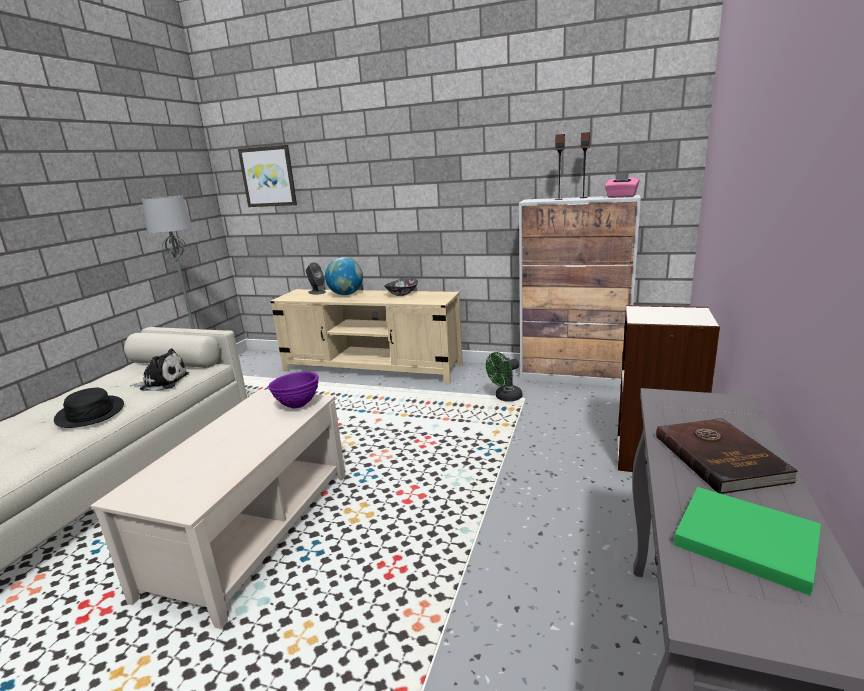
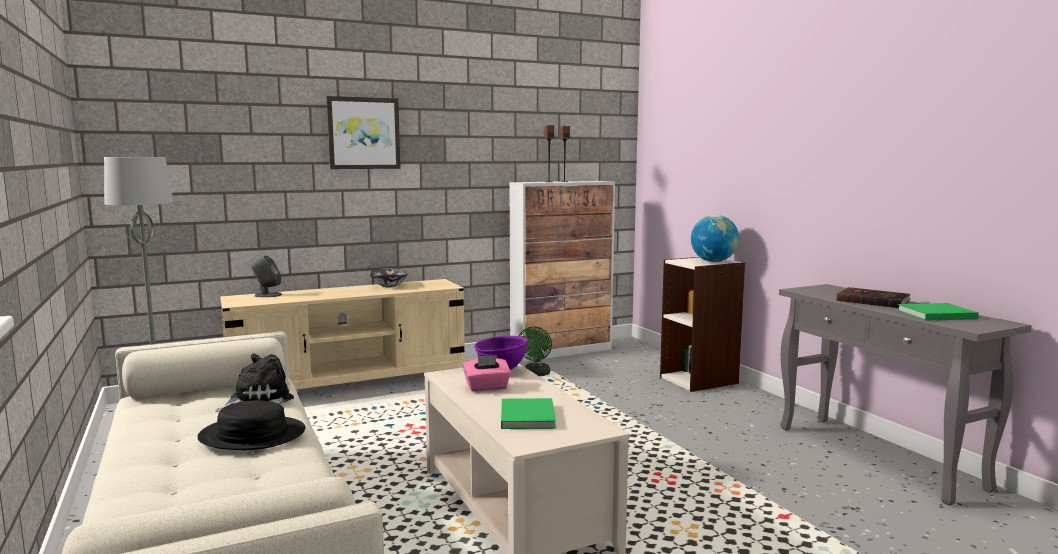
camera: 45 degrees left, 10 degrees down
picture [238,145,297,207] -> picture moved to [326,96,401,169]
globe [325,257,363,295] -> globe moved to [691,215,739,262]
pink tissue box [605,172,639,198] -> pink tissue box moved to [462,355,511,392]
none -> green book [501,398,556,429]

